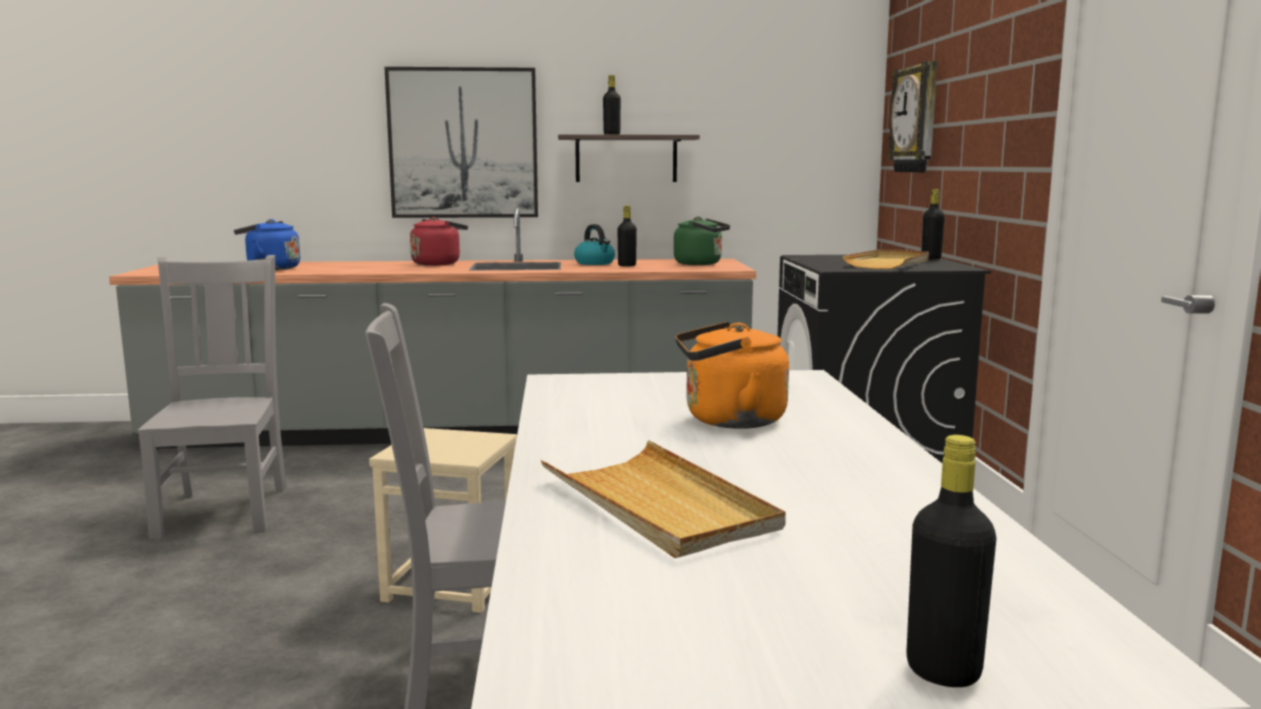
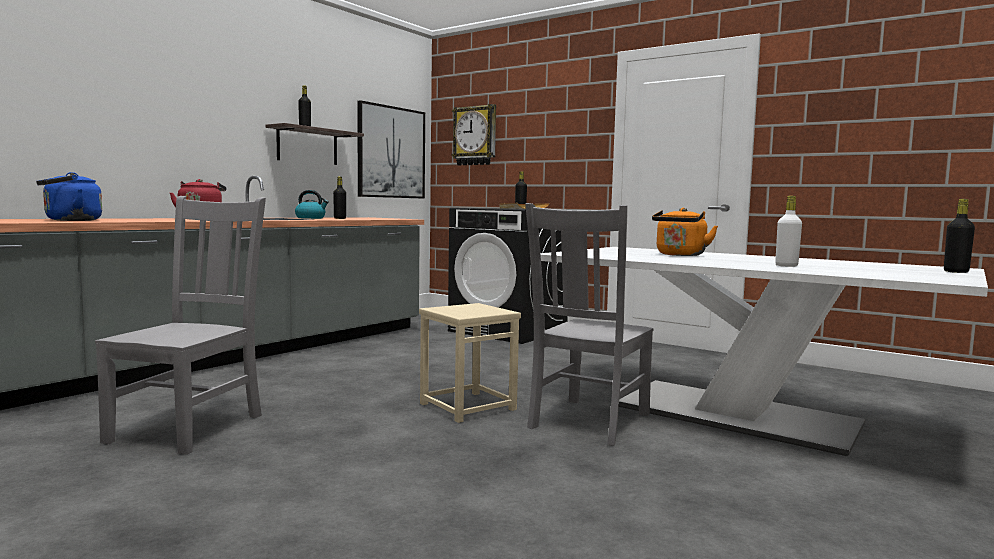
camera: 50 degrees left, 5 degrees down
grey chair [138,255,287,539] -> grey chair turned 75 degrees clockwise [95,196,266,455]
picture [385,67,538,218] -> picture moved to [357,100,425,199]
beige tray [541,440,786,558] -> white bottle [775,196,802,267]
green kettle [674,217,730,265] -> none

